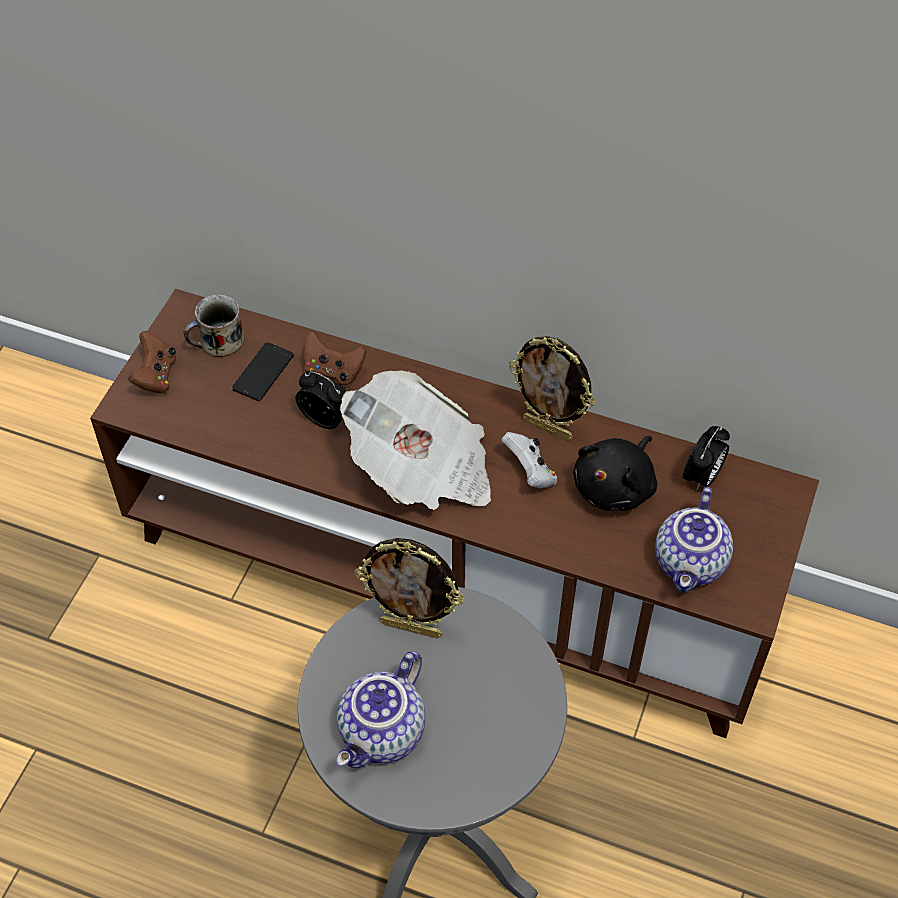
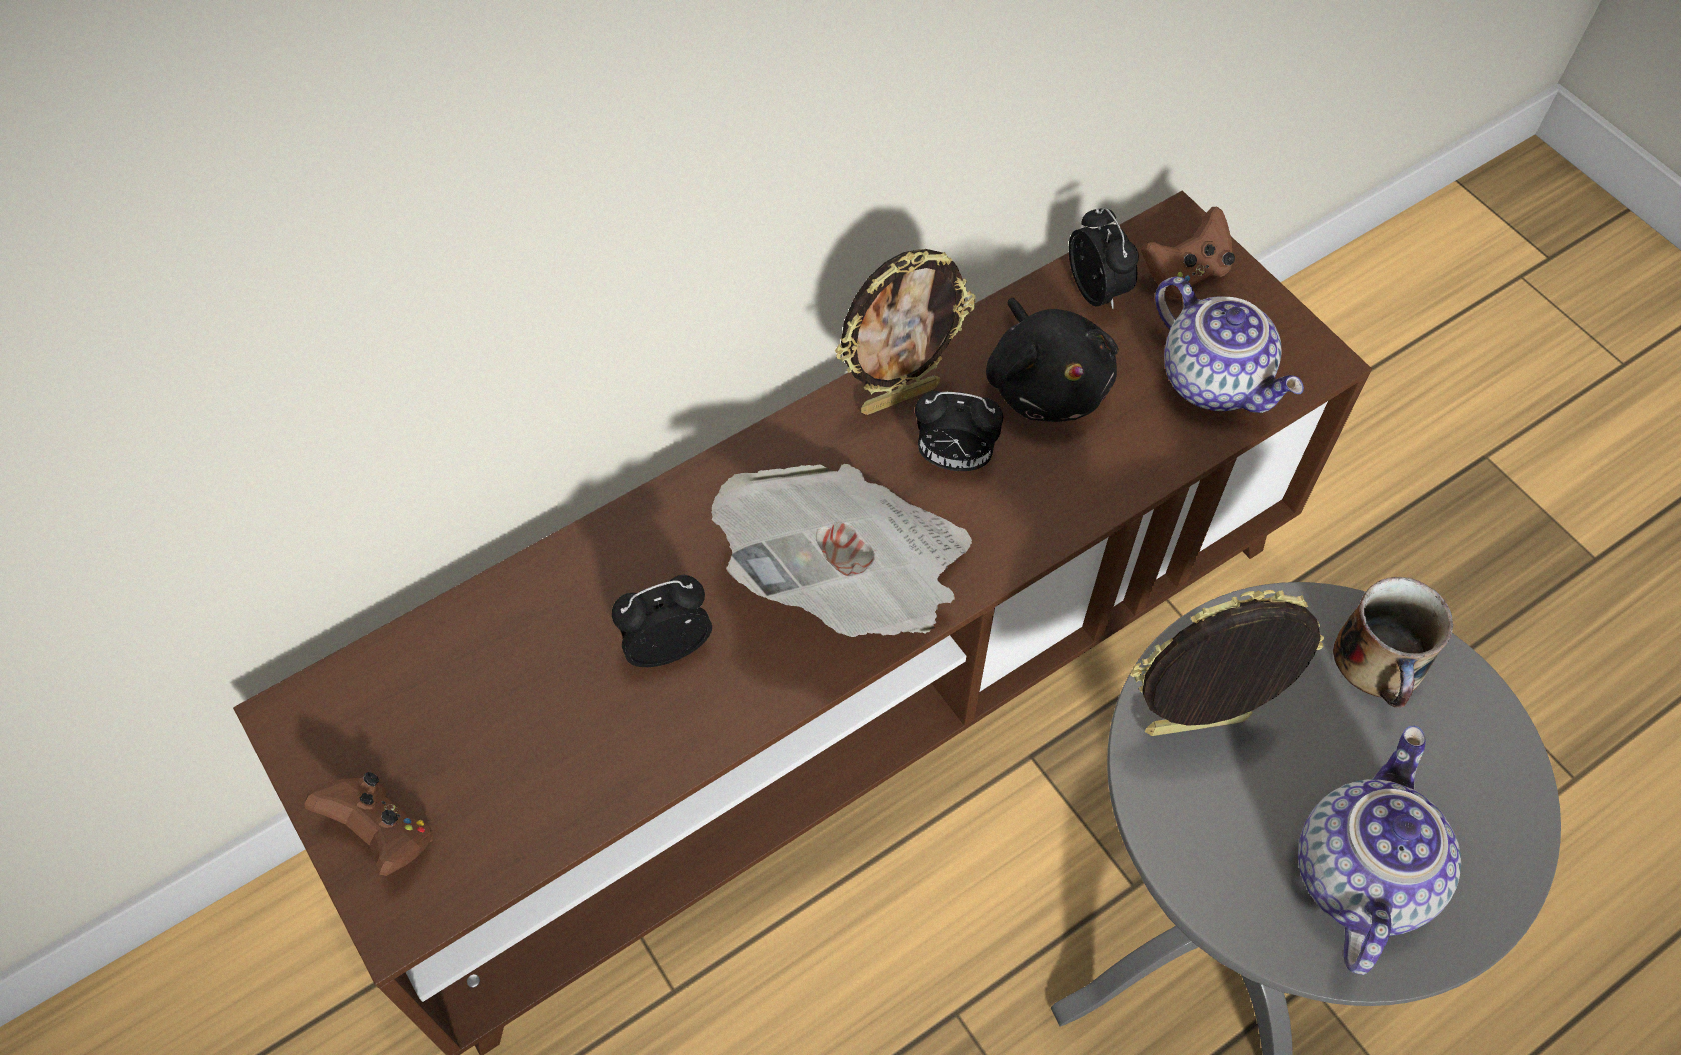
camera: 55 degrees left, 5 degrees up
mug [184,295,245,357] -> mug moved to [1333,577,1453,707]
phone [232,342,294,401] -> none
brown game controller [304,331,367,386] -> brown game controller moved to [1141,207,1235,299]
teapot [336,651,425,769] -> teapot turned 135 degrees counterclockwise [1298,726,1461,975]
picture frame [355,538,464,639] -> picture frame turned 150 degrees counterclockwise [1130,590,1324,736]
white game controller [502,432,557,488] -> alarm clock [915,391,1003,471]

